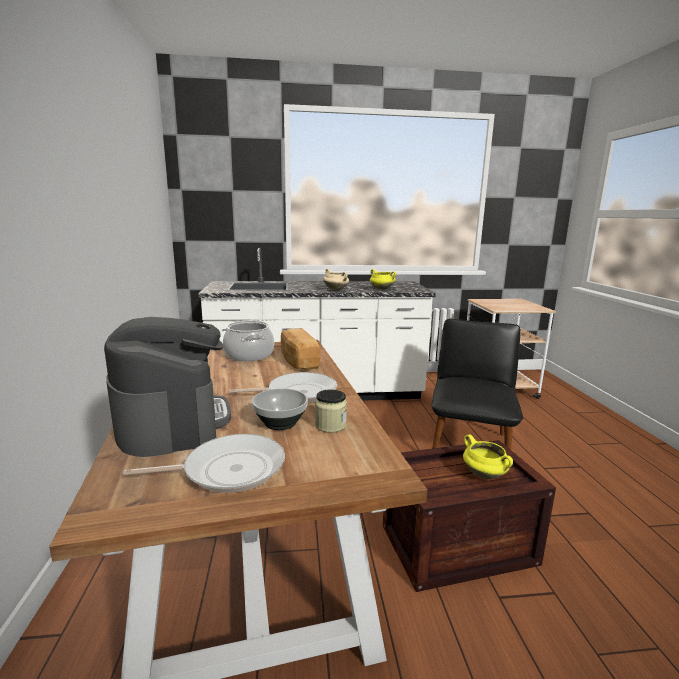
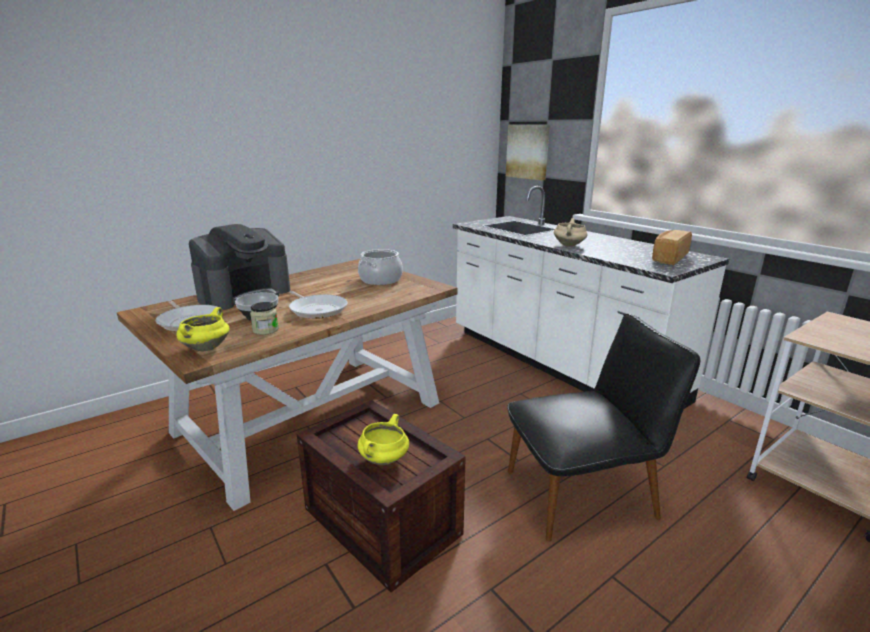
camera: 60 degrees right, 5 degrees up
bread [281,328,320,370] -> bread moved to [652,230,692,265]
yellow cooking pot [370,269,396,290] -> yellow cooking pot moved to [176,307,230,351]
none -> picture [506,124,550,180]

